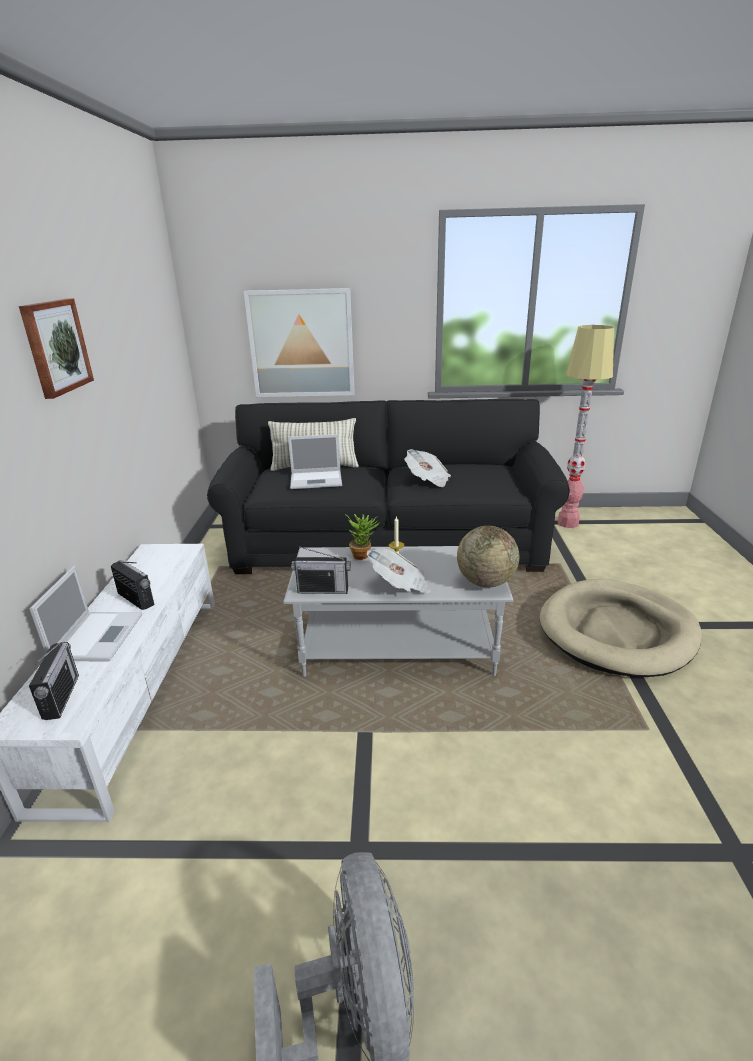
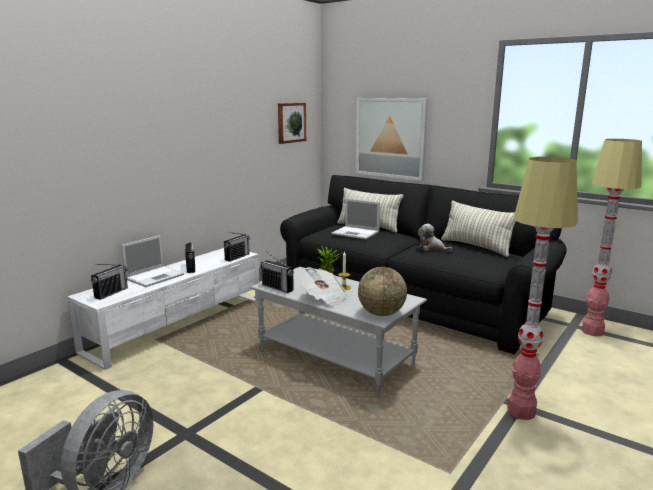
camera: 35 degrees right, 10 degrees down
picture [19,298,94,399] -> picture moved to [278,103,306,144]
newspaper [405,449,451,487] -> plush toy [418,224,452,252]
beige dog bed [540,579,702,677] -> floor lamp [507,157,578,420]
none -> radio [224,232,250,262]
none -> pillow [441,200,516,257]

